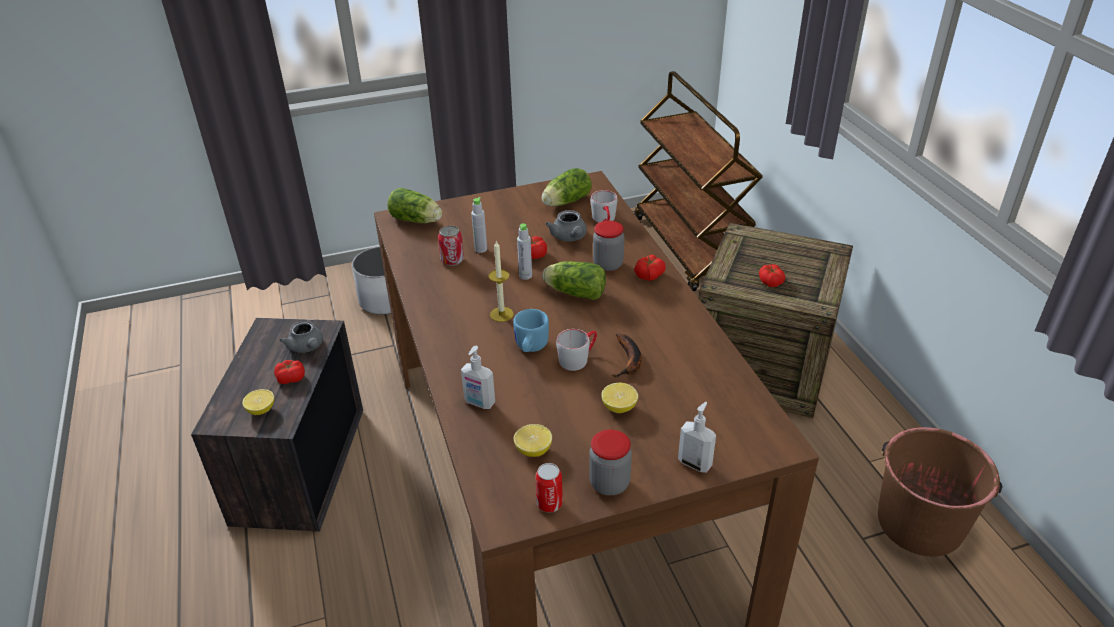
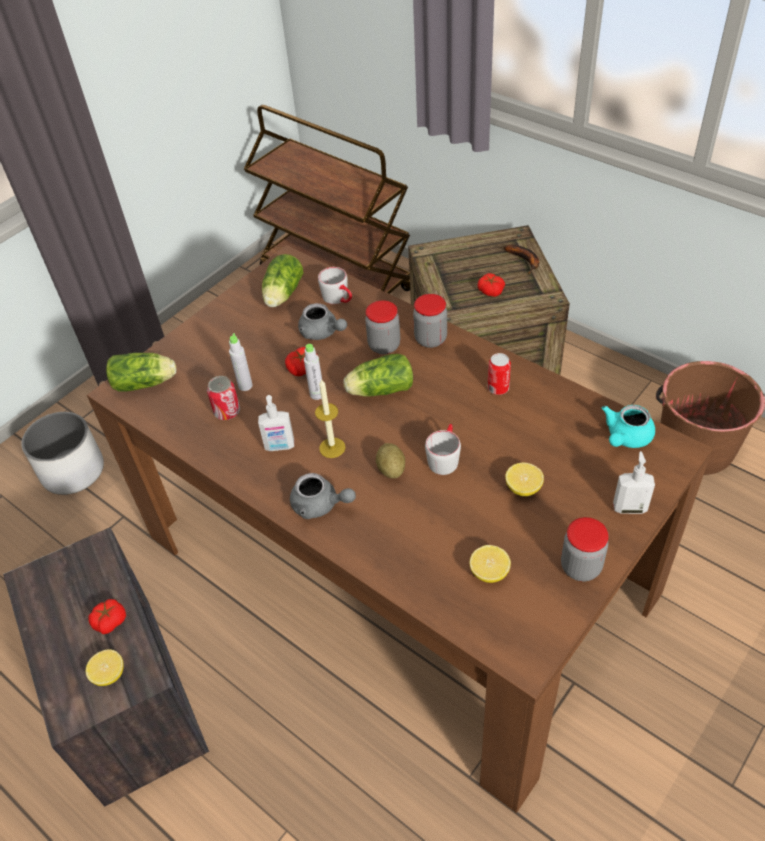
camera: 30 degrees left, 10 degrees up
grey teapot [279,321,323,353] -> grey teapot moved to [290,473,356,519]
soap dispenser [461,346,495,409] -> soap dispenser moved to [258,395,294,451]
blue mug [513,309,549,352] -> potato [376,443,405,478]
can [535,463,563,513] -> can moved to [487,353,511,395]
banana [612,334,642,378] -> banana moved to [503,245,539,274]
tomato [634,255,666,281] -> jar [413,294,447,348]
none -> turquoise teapot [602,405,655,448]

